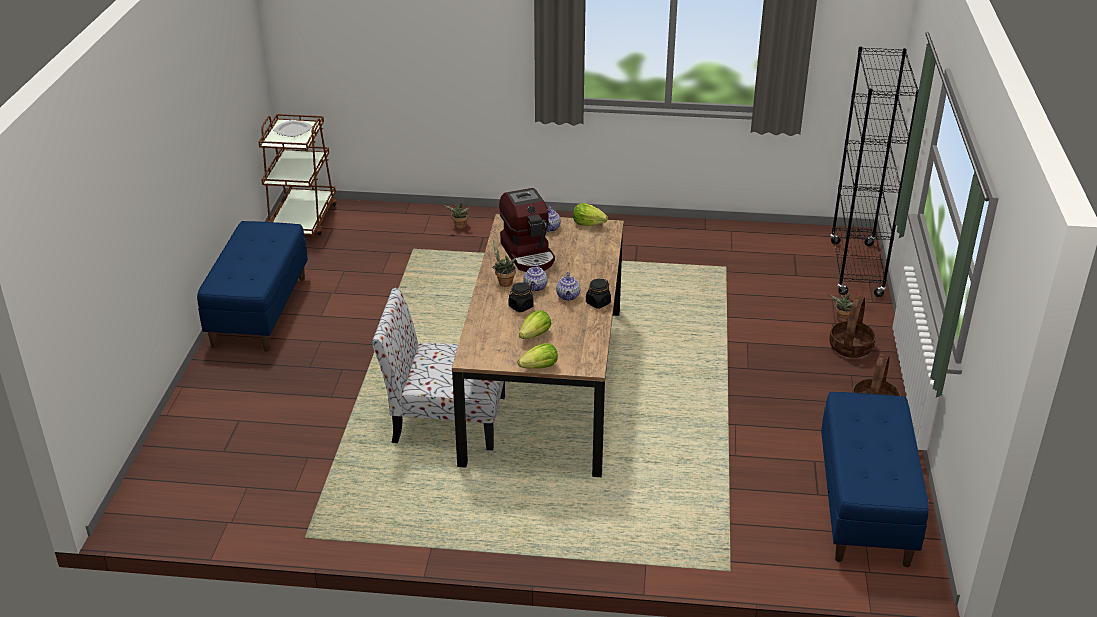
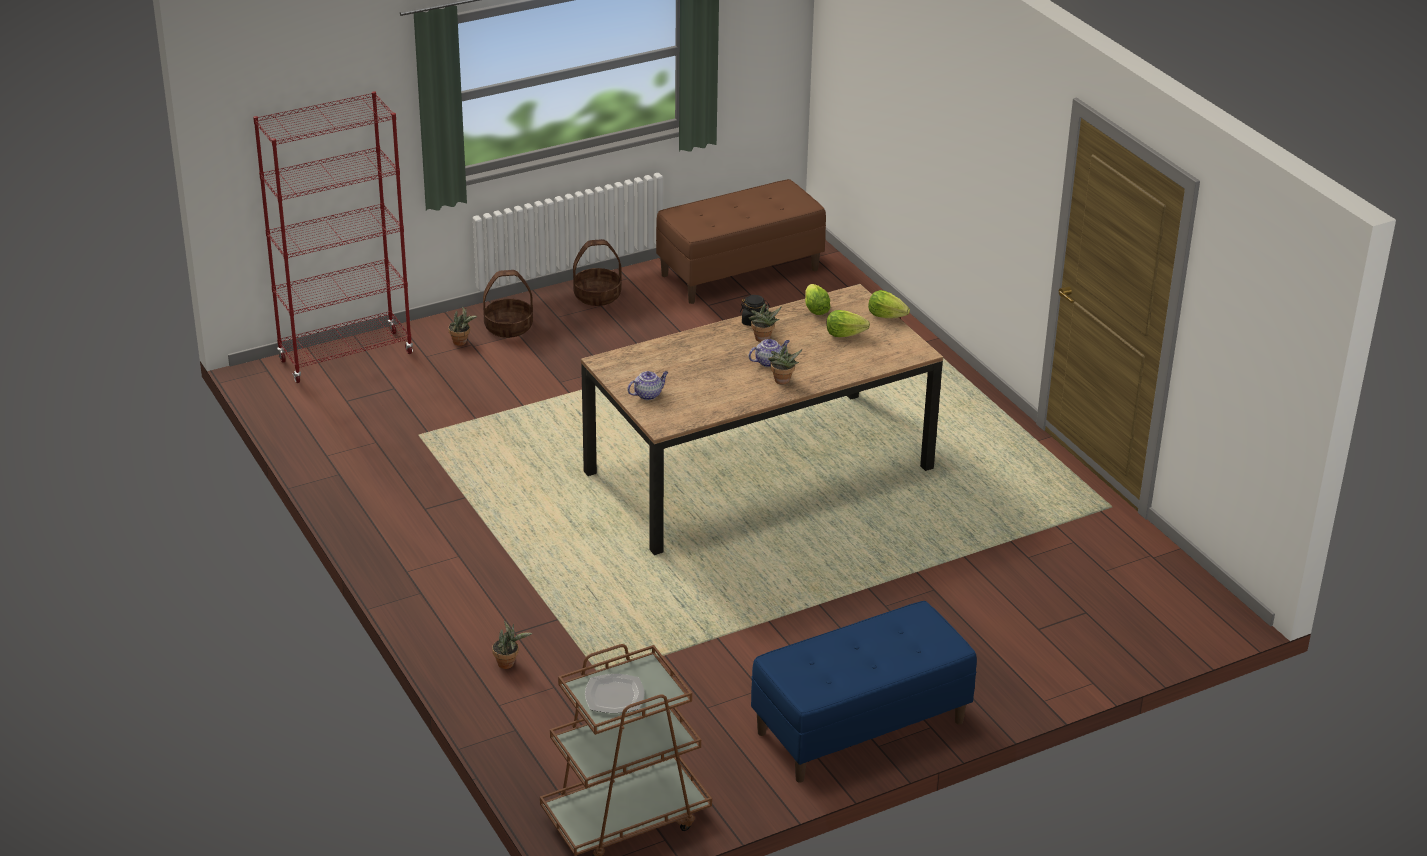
camera: 125 degrees left, 0 degrees up
chair [372,288,505,450] -> none
coffee machine [499,188,555,272] -> none
black jar [508,282,534,312] -> none
teapot [556,272,580,301] -> potted plant [749,304,782,342]
lettuce [573,203,608,226] -> lettuce moved to [805,284,831,315]
blue bench [821,392,929,567] -> brown bench [656,179,826,304]
black bookcase [830,46,919,297] -> red bookcase [253,91,413,383]

